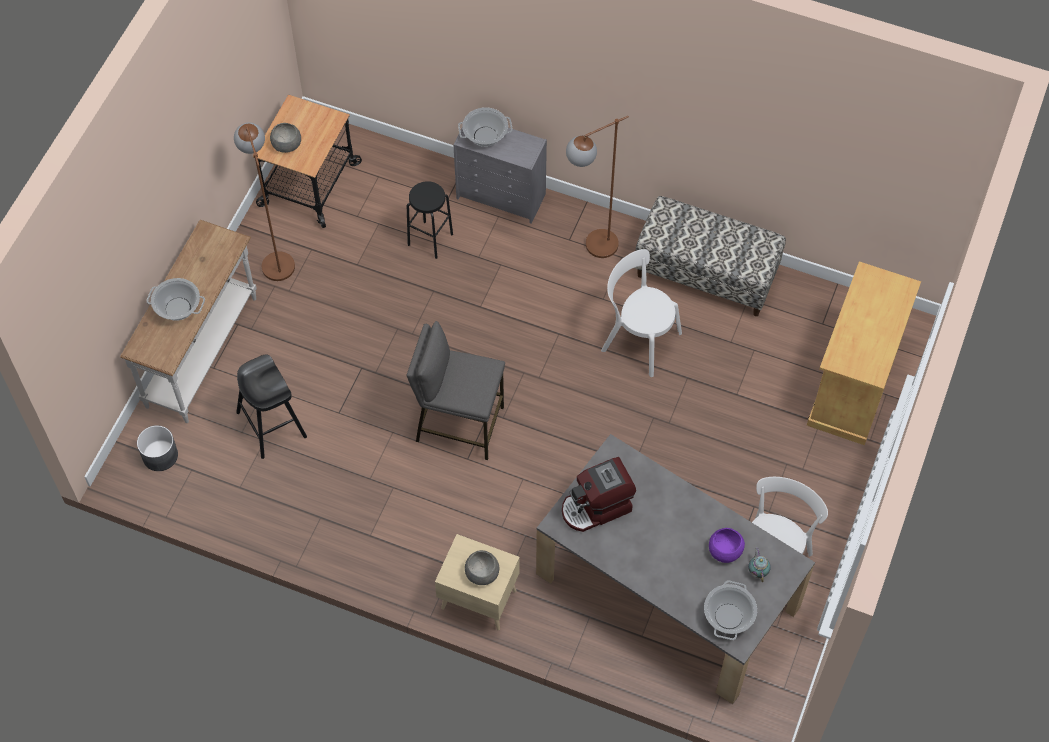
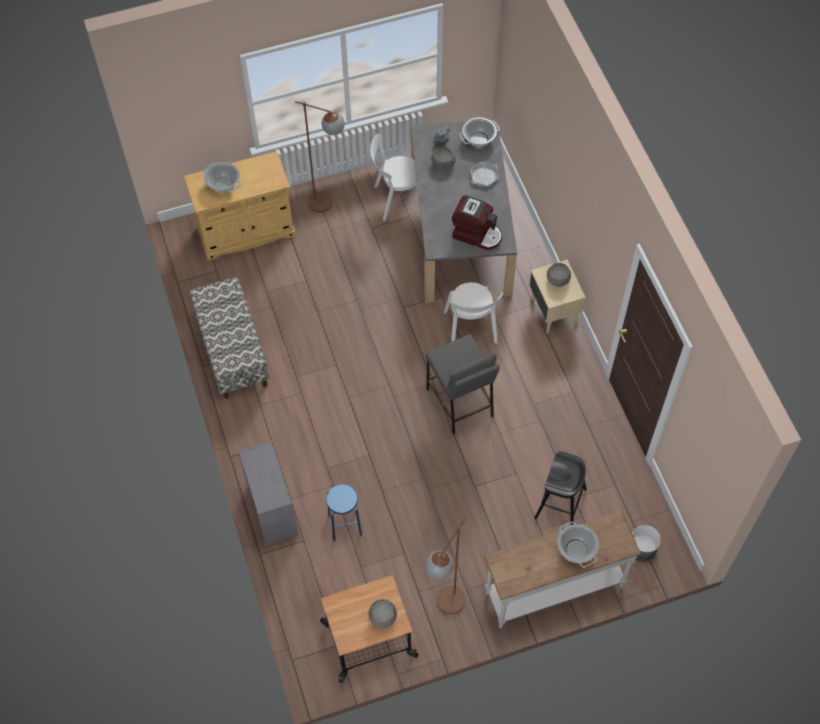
camera: 130 degrees left, 0 degrees up
black stool [407,181,453,259] -> blue stool [326,484,362,541]
cooking pot [458,107,513,147] -> cooking pot moved to [203,162,241,193]
brown floor lamp [566,116,629,258] -> brown floor lamp moved to [295,101,345,212]
white chair [601,249,682,377] -> white chair moved to [444,282,503,343]
purple bowl [709,528,745,563] -> grey bowl [432,147,456,170]
none -> frying pan [470,162,499,187]

